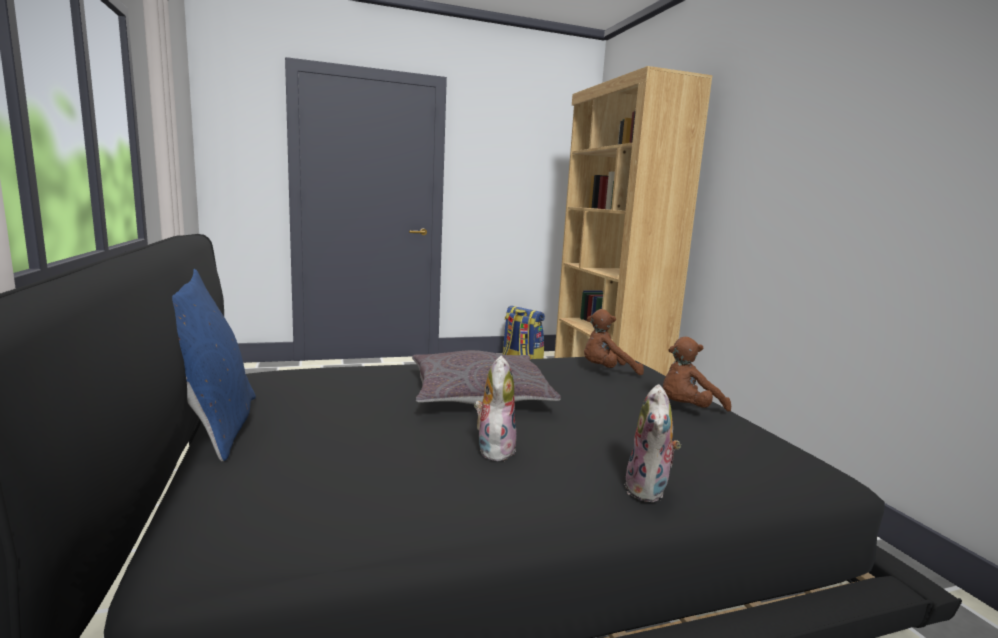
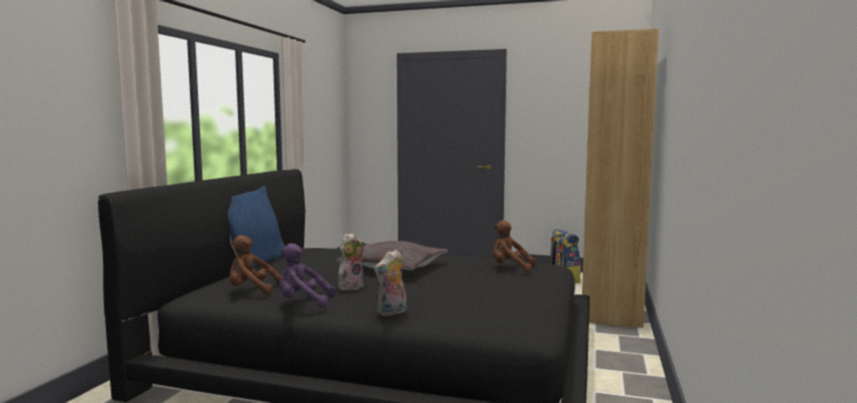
camera: 35 degrees right, 5 degrees down
brown plush toy [663,337,731,412] -> brown plush toy moved to [230,235,281,295]
none -> purple plush toy [279,243,335,307]

